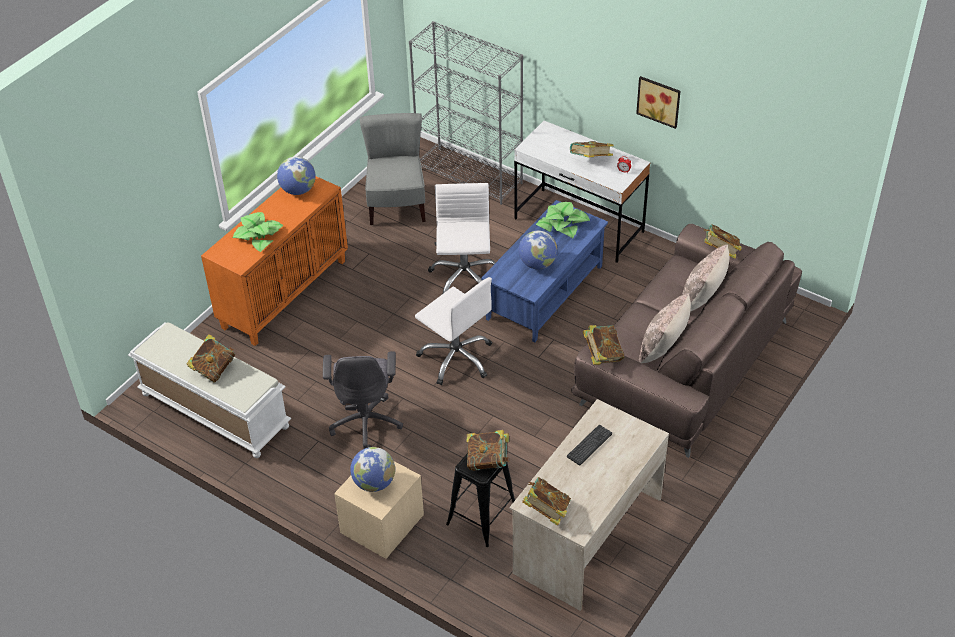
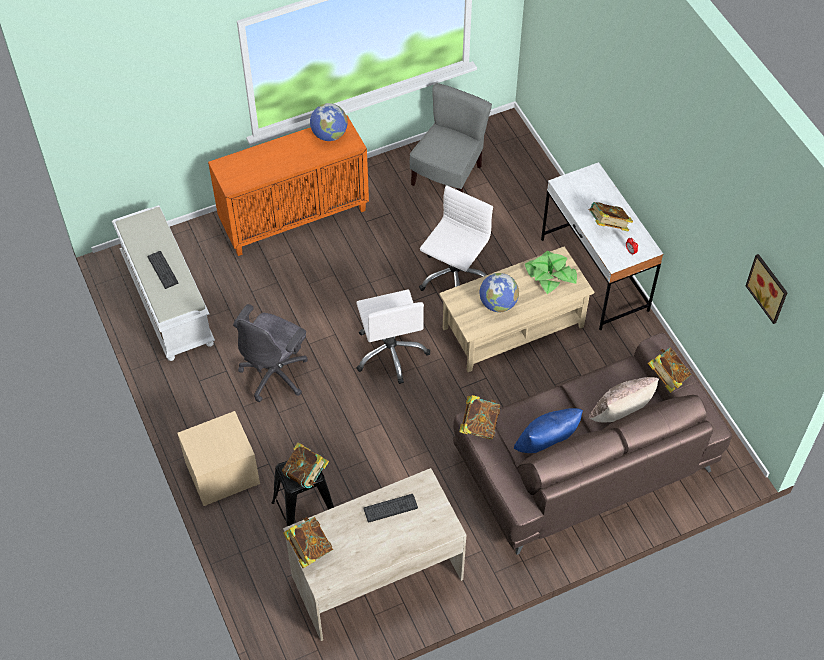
camera: 30 degrees right, 10 degrees up
book [186,334,235,383] -> keyboard [148,251,178,289]
potted plant [232,212,283,252] -> none
globe [350,447,395,492] -> none
grey bookcase [409,21,523,205] -> none
blue coffee table [481,200,608,342] -> beige coffee table [439,246,594,372]
picture [636,76,681,129] -> picture moved to [746,254,788,324]
beige pillow [639,293,691,363] -> blue pillow [514,408,583,453]

